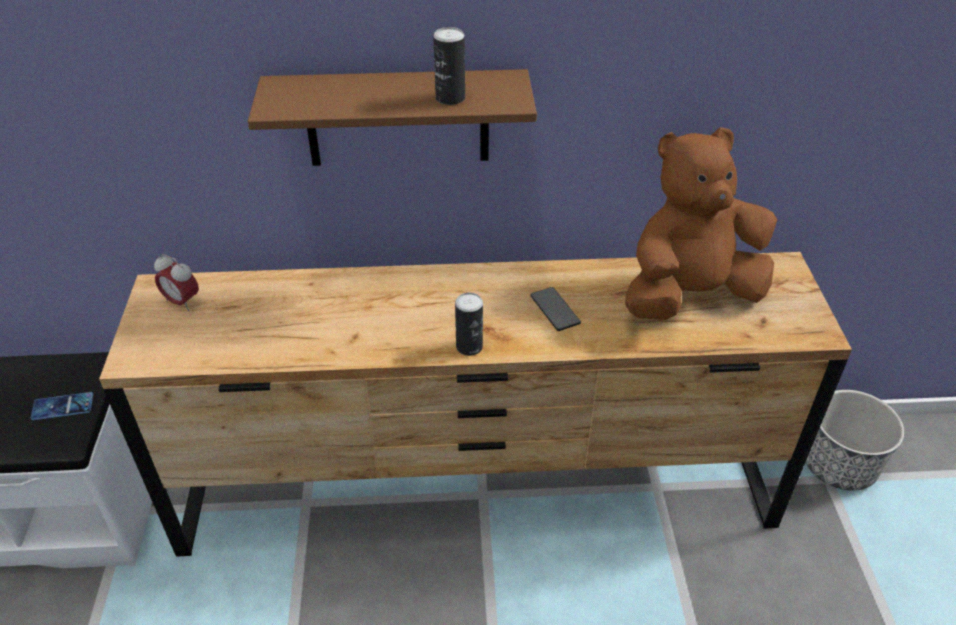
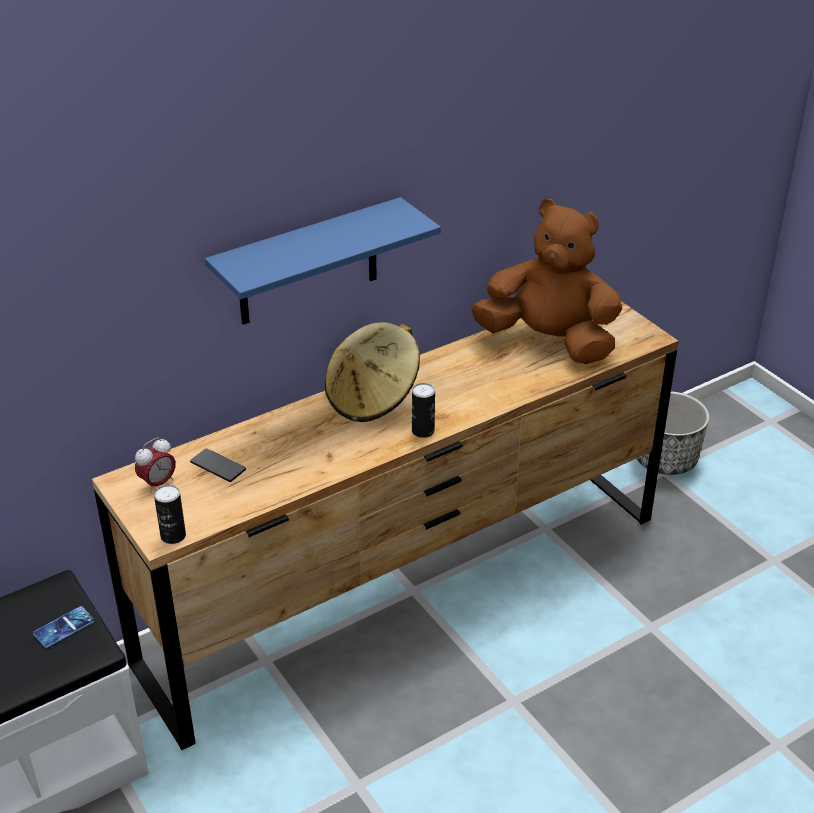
camera: 30 degrees left, 5 degrees down
alarm clock [154,254,199,311] -> alarm clock turned 45 degrees counterclockwise [135,437,176,493]
brown shelf [248,69,537,166] -> blue shelf [205,197,441,325]
can [433,27,465,105] -> can moved to [154,485,186,544]
phone [530,287,581,331] -> phone moved to [190,449,246,482]
brown plush toy [625,127,777,320] -> brown plush toy turned 75 degrees clockwise [471,199,622,364]
none -> beige hat [325,322,420,422]

